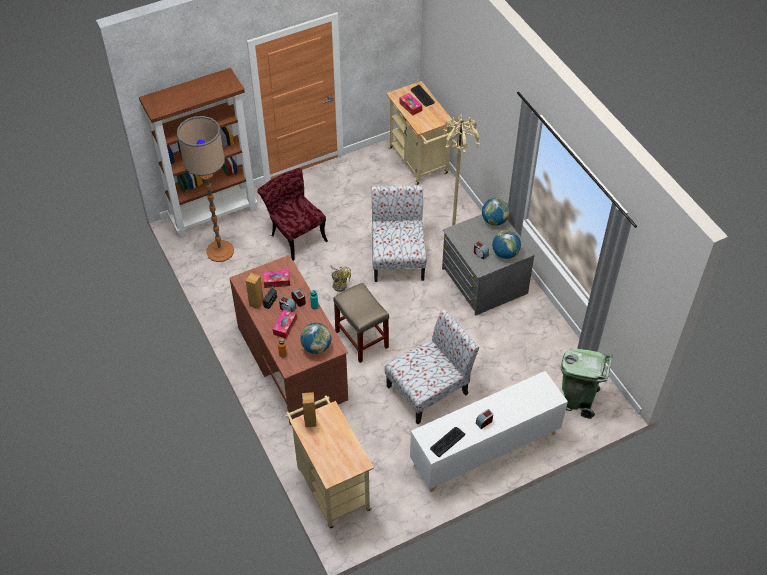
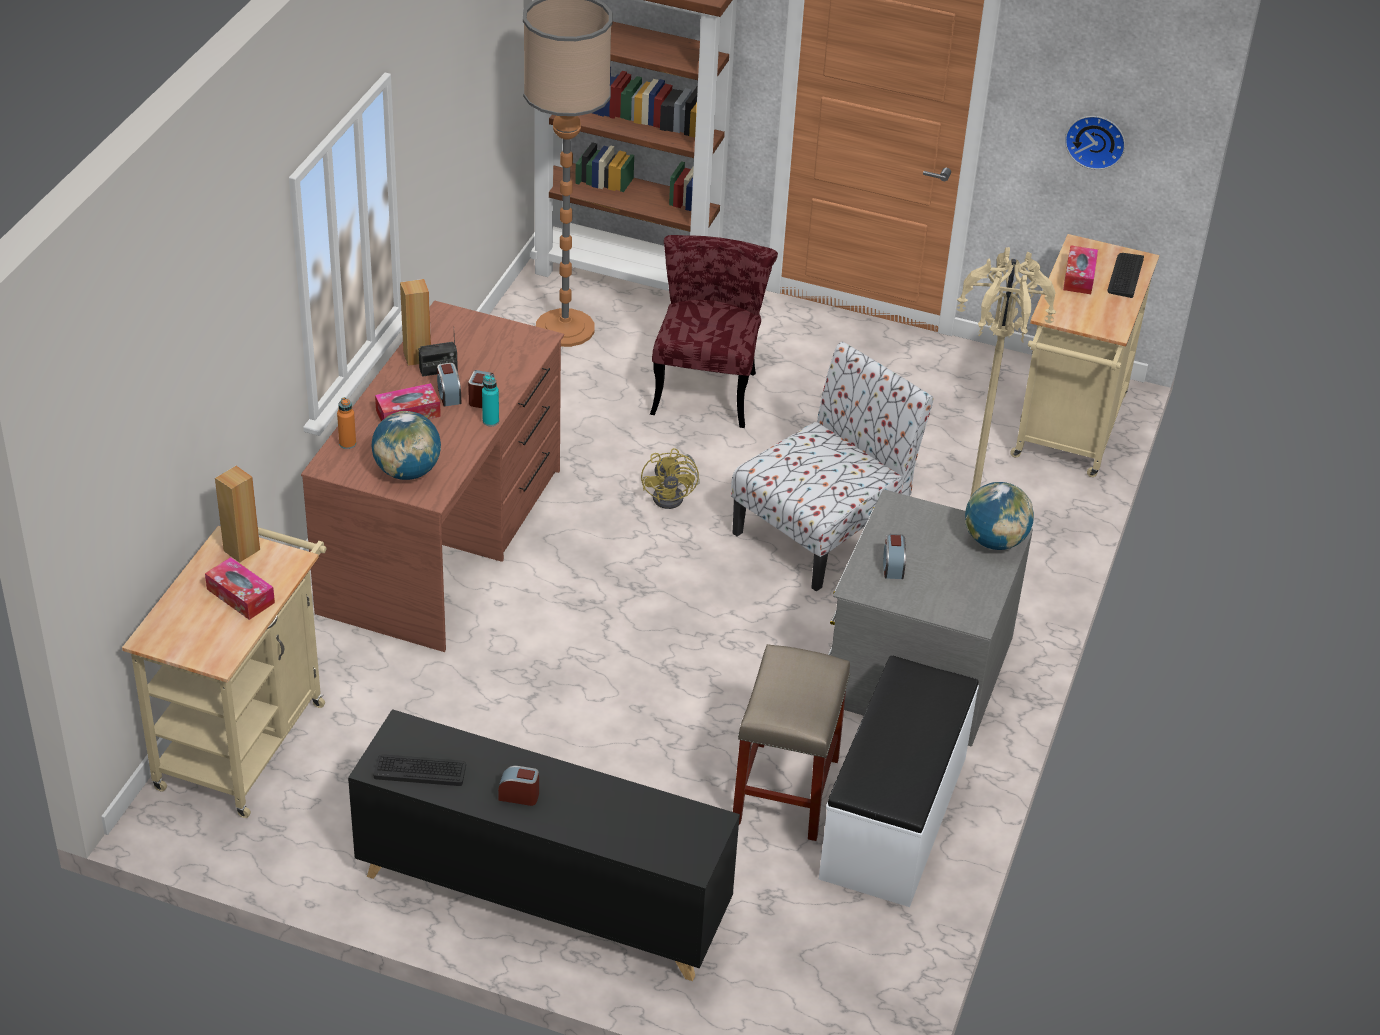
camera: 45 degrees right, 10 degrees down
tissue box [263,270,290,288] -> tissue box moved to [205,557,275,620]
beige stool [333,283,389,363] -> beige stool moved to [733,644,850,841]
chair [385,309,479,425] -> none
white cabinet [410,371,568,492] -> black cabinet [348,709,740,981]
globe [492,230,521,259] -> none
green trash can [561,348,612,419] -> none
none -> white bench [819,655,979,907]
none -> wall clock [1065,116,1125,170]

